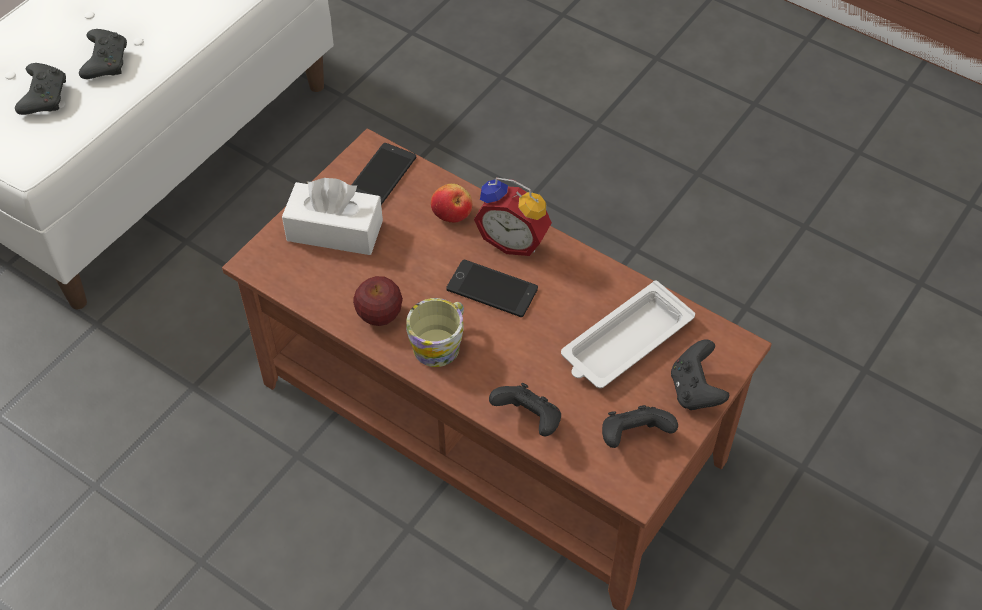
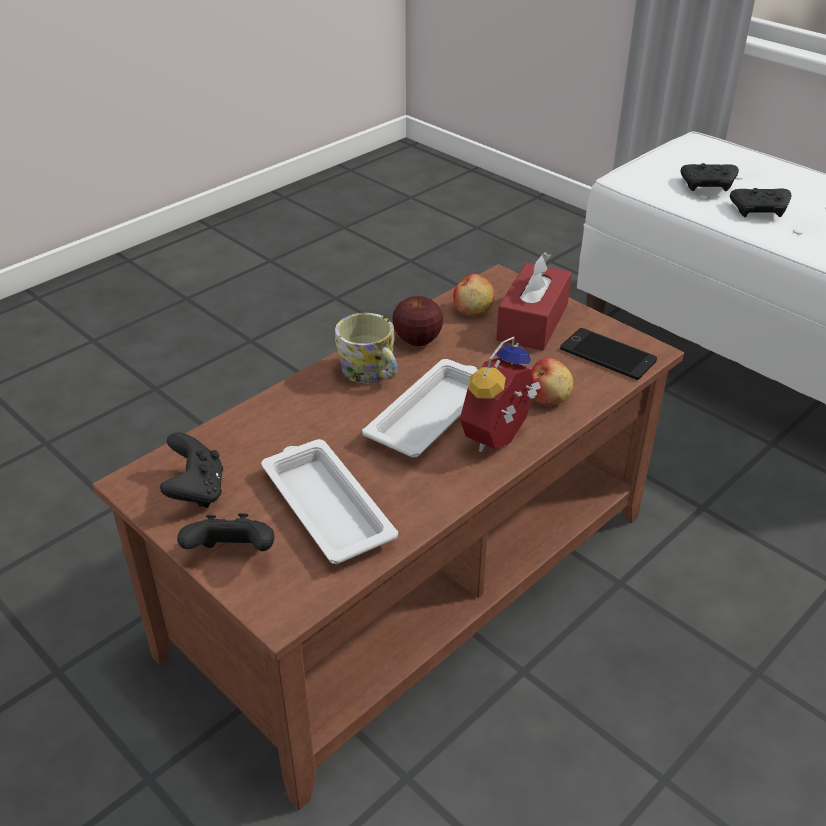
camera: 100 degrees right, 15 degrees down
white tissue box [282,178,383,255] -> red tissue box [496,252,572,351]
phone [446,260,538,317] -> white tray [362,359,478,458]
black game controller [489,383,561,437] -> none
none -> apple [453,274,494,315]

